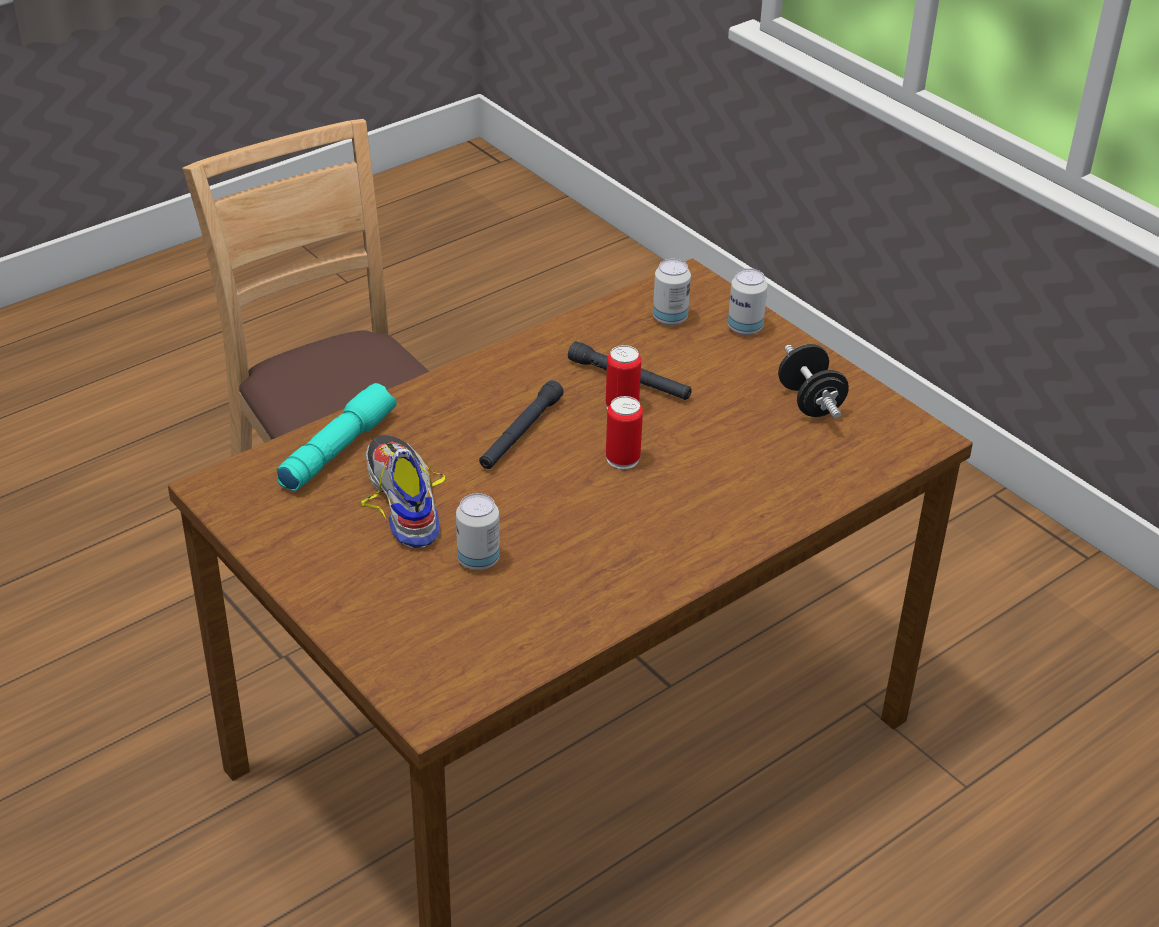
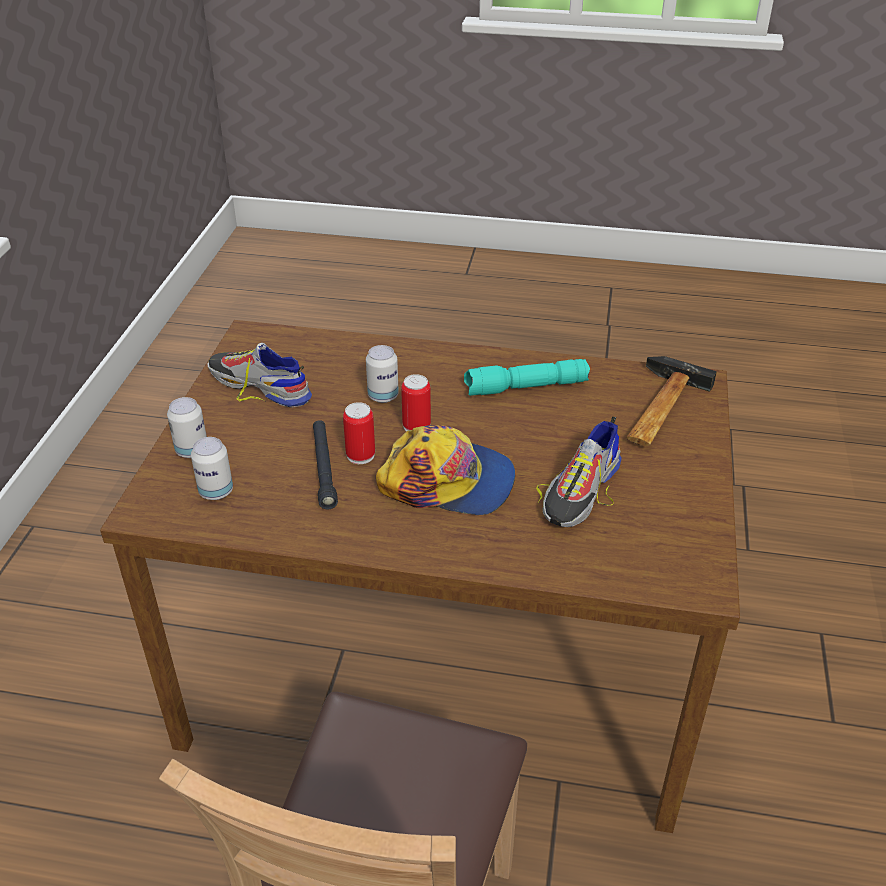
camera: 130 degrees left, 0 degrees up
turquoise flashlight [276,383,397,491] -> turquoise flashlight moved to [464,359,590,396]
can [456,493,500,570] -> can moved to [366,345,399,403]
black flashlight [479,380,564,469] -> cap [376,425,515,515]
black dumbbell [778,344,849,419] -> shoe [208,343,312,408]
none -> hammer [626,356,717,446]

